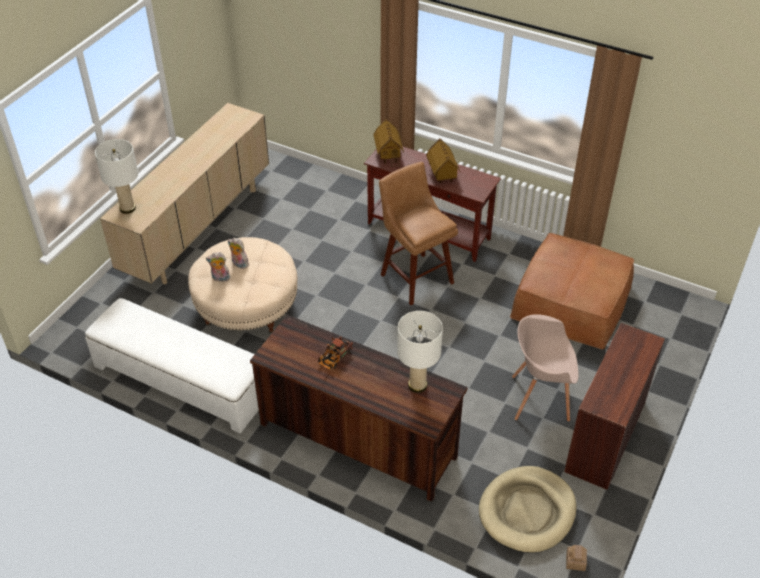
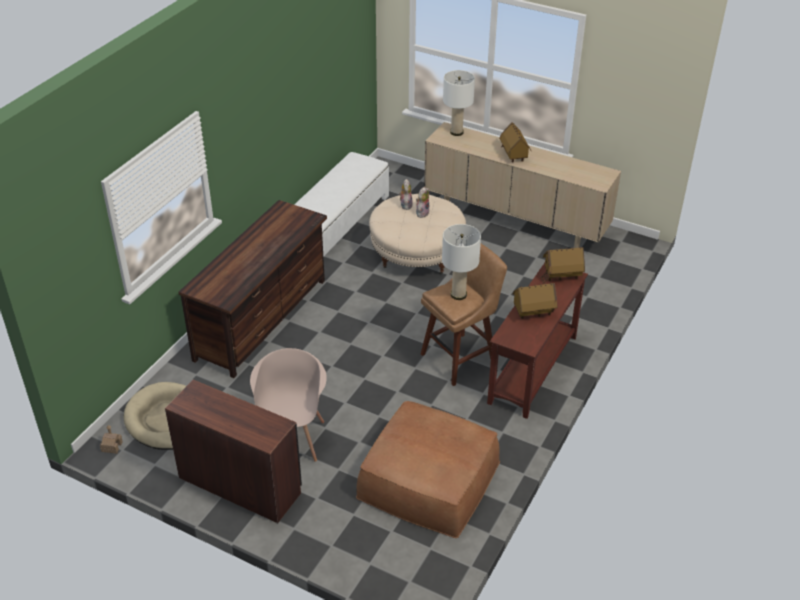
camera: 90 degrees right, 5 degrees down
toy truck [318,336,353,370] -> none
white table lamp [397,311,443,393] -> white table lamp moved to [442,224,481,300]
none -> toy house [499,122,532,163]

